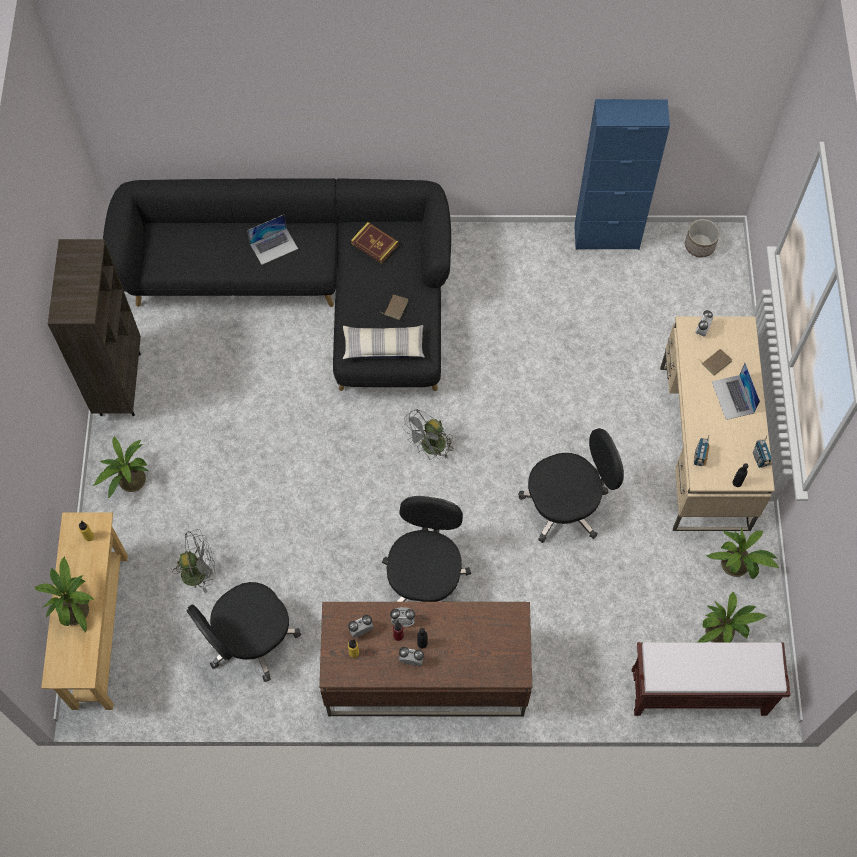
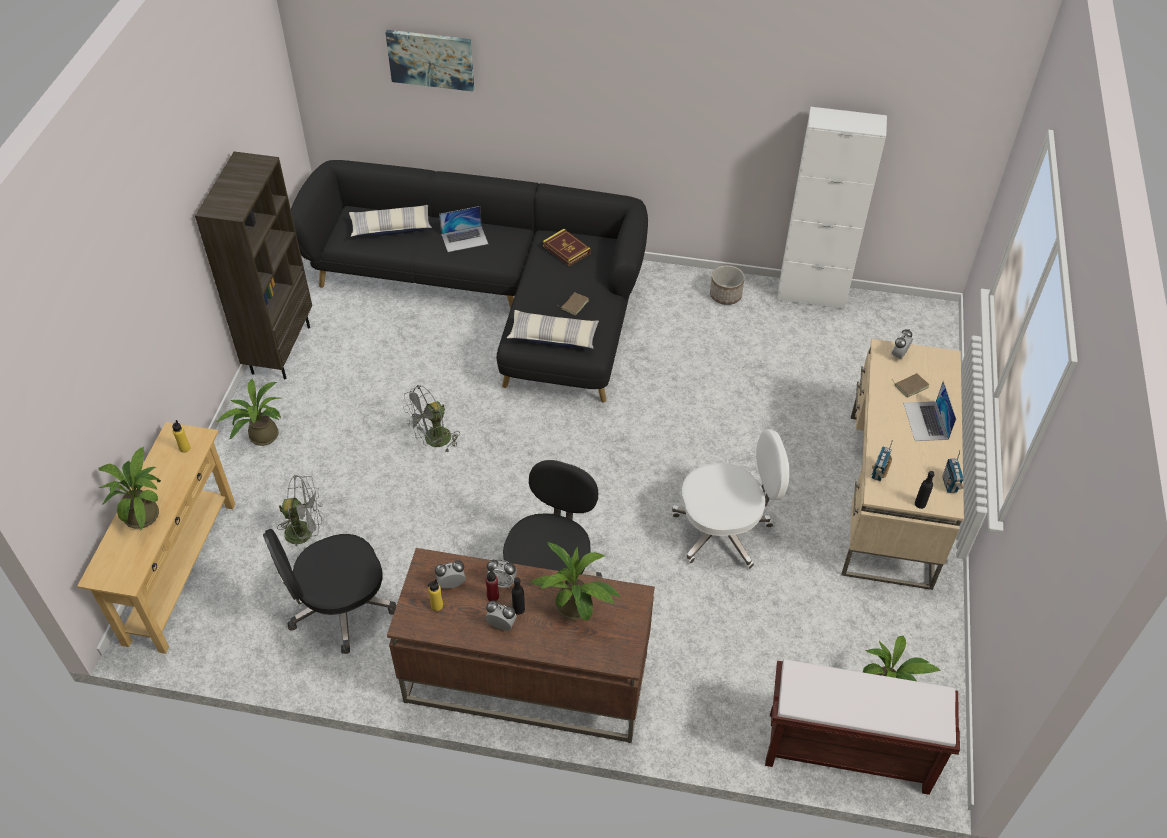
camera: 10 degrees right, 15 degrees down
grey fan [402,409,453,460] -> grey fan moved to [403,385,460,453]
black office chair [518,428,624,543] -> white office chair [672,429,789,569]
blue cabinet [574,99,670,250] -> white cabinet [777,107,887,310]
planter [685,219,720,258] -> planter moved to [710,265,745,305]
potted plant [706,527,779,579] -> potted plant moved to [531,541,621,620]
none -> pillow [349,205,432,237]
none -> picture [385,30,474,92]

